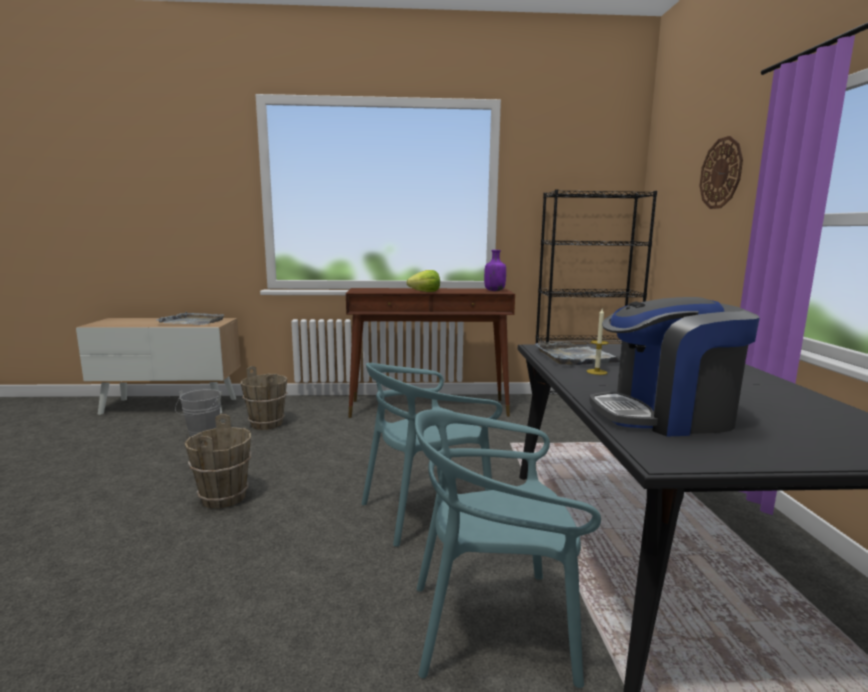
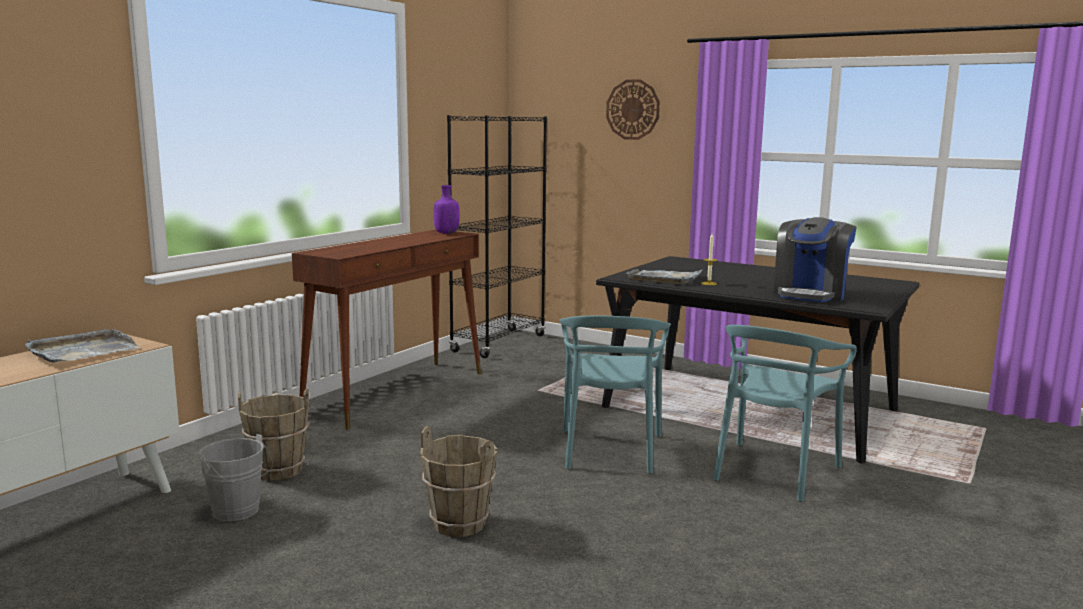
camera: 55 degrees left, 0 degrees up
lettuce [406,270,440,292] -> none

